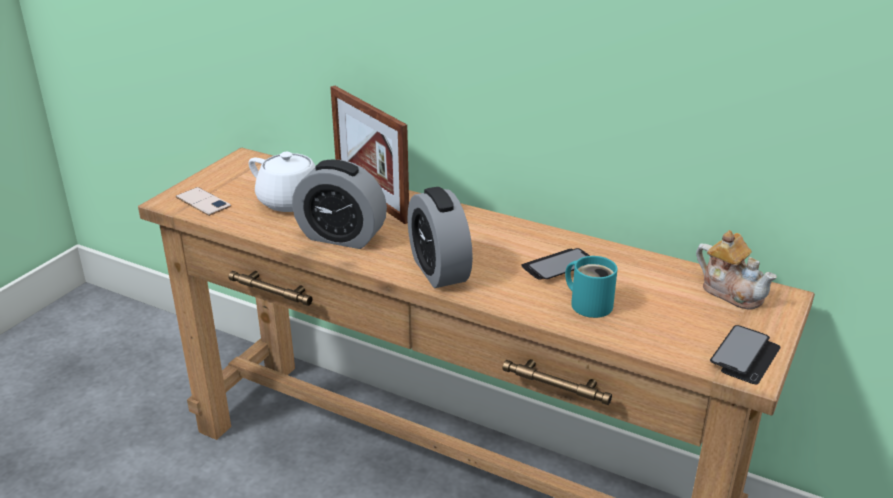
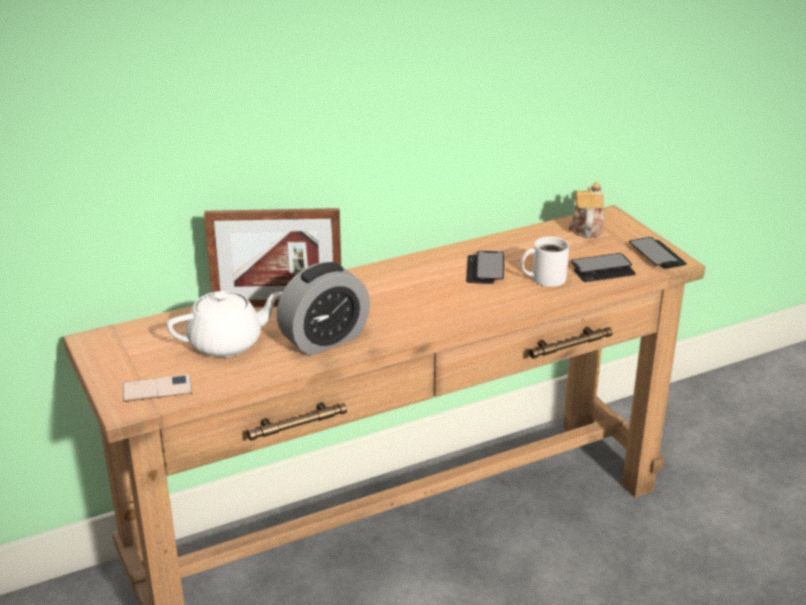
camera: 55 degrees left, 0 degrees up
alarm clock [407,187,473,288] -> none
turquoise mug [565,256,618,318] -> white mug [521,237,569,287]
teapot [696,230,777,310] -> teapot turned 75 degrees counterclockwise [569,182,604,238]
none -> phone [571,253,636,282]

